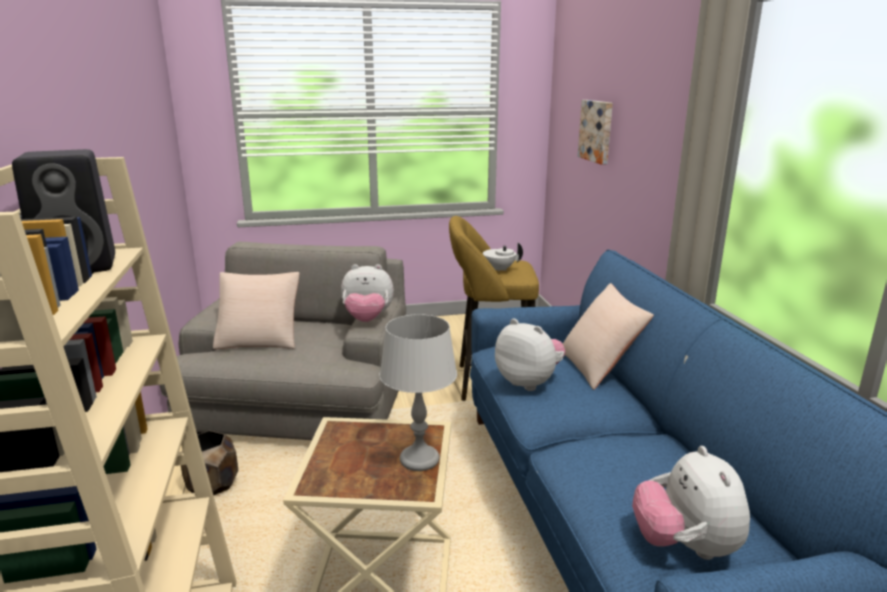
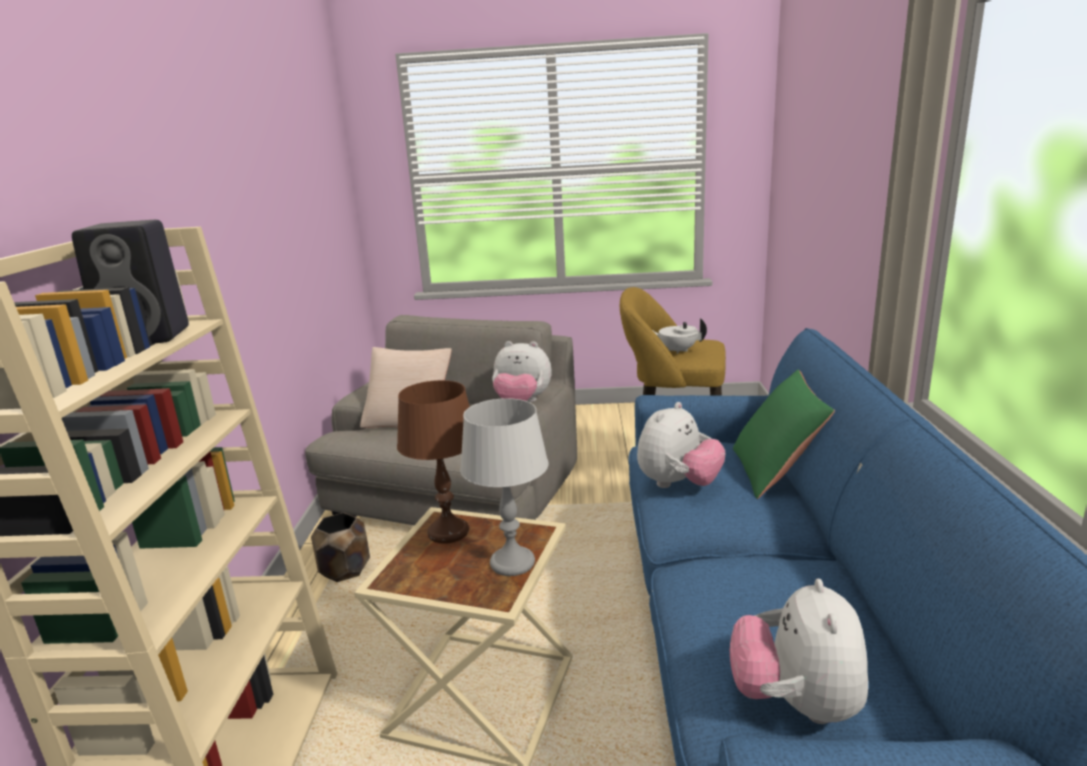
camera: 15 degrees right, 0 degrees up
plush toy [495,319,566,391] -> plush toy turned 75 degrees clockwise [637,402,726,488]
beige pillow [563,283,654,390] -> green pillow [733,370,835,499]
picture [578,100,613,165] -> none
none -> brown table lamp [397,380,470,544]

